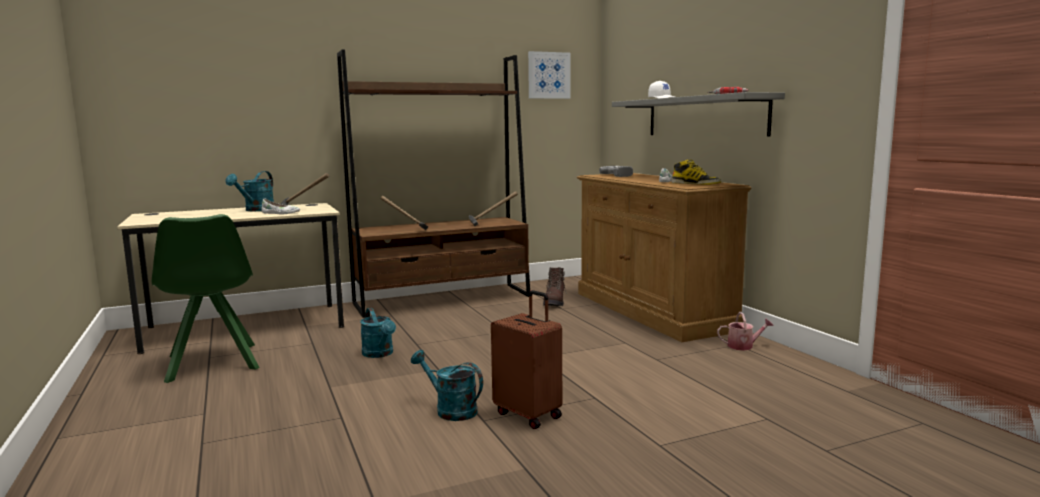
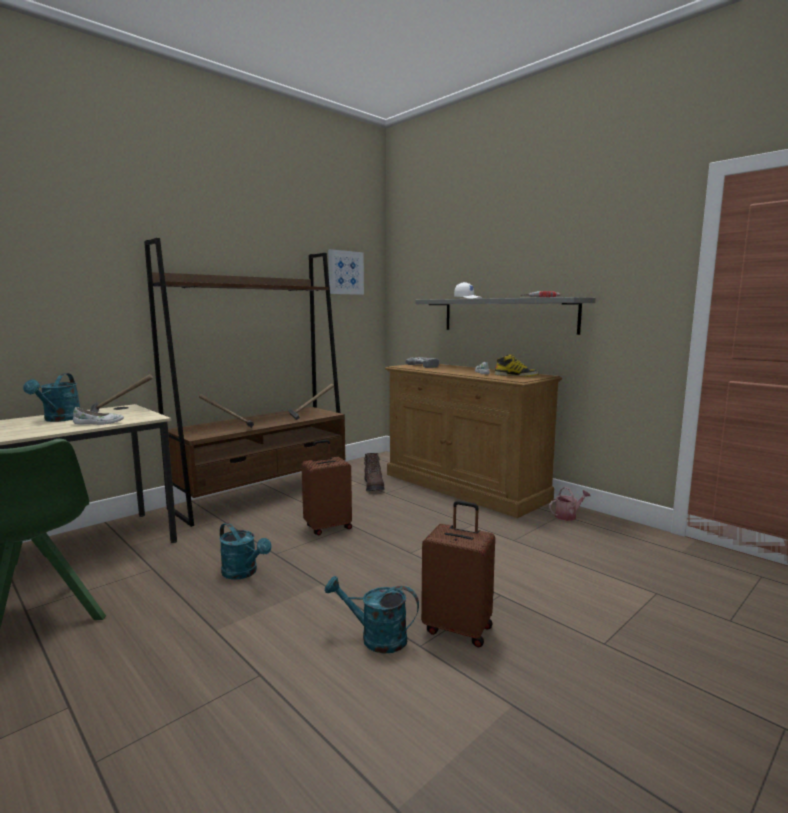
camera: 20 degrees left, 0 degrees up
none -> brown suitcase [301,440,352,535]

